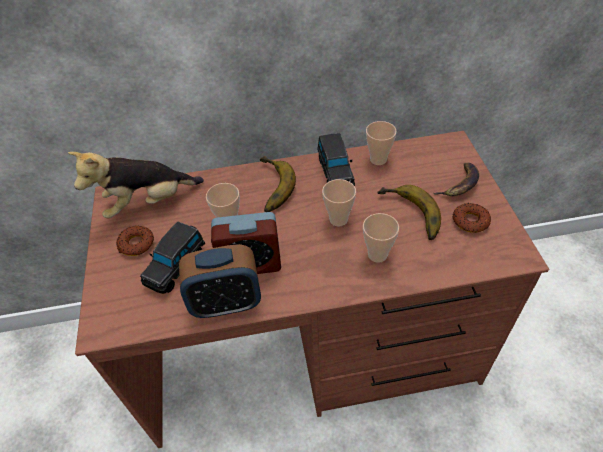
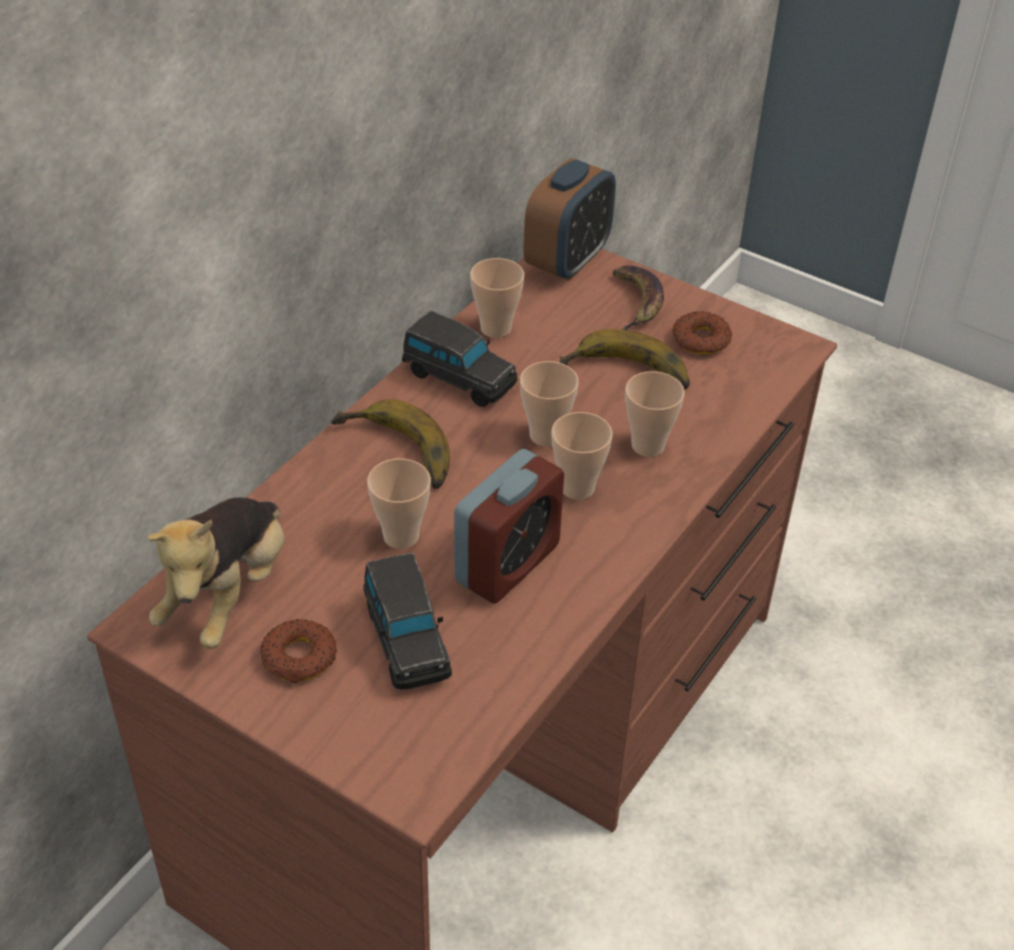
camera: 50 degrees left, 5 degrees down
alarm clock [179,244,261,318] -> alarm clock moved to [524,158,616,281]
none -> cup [551,412,613,500]

